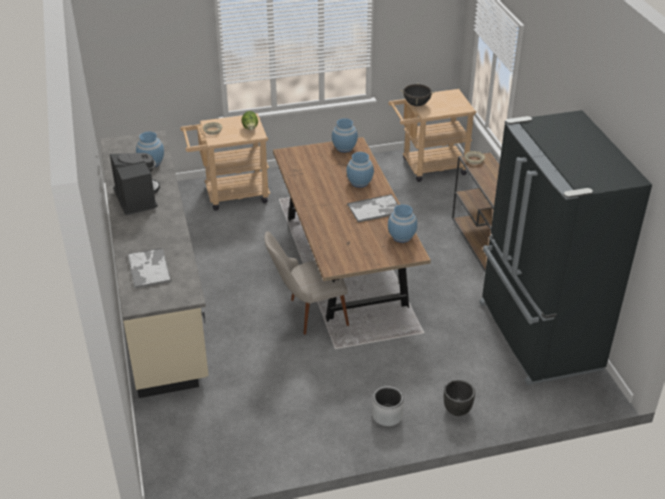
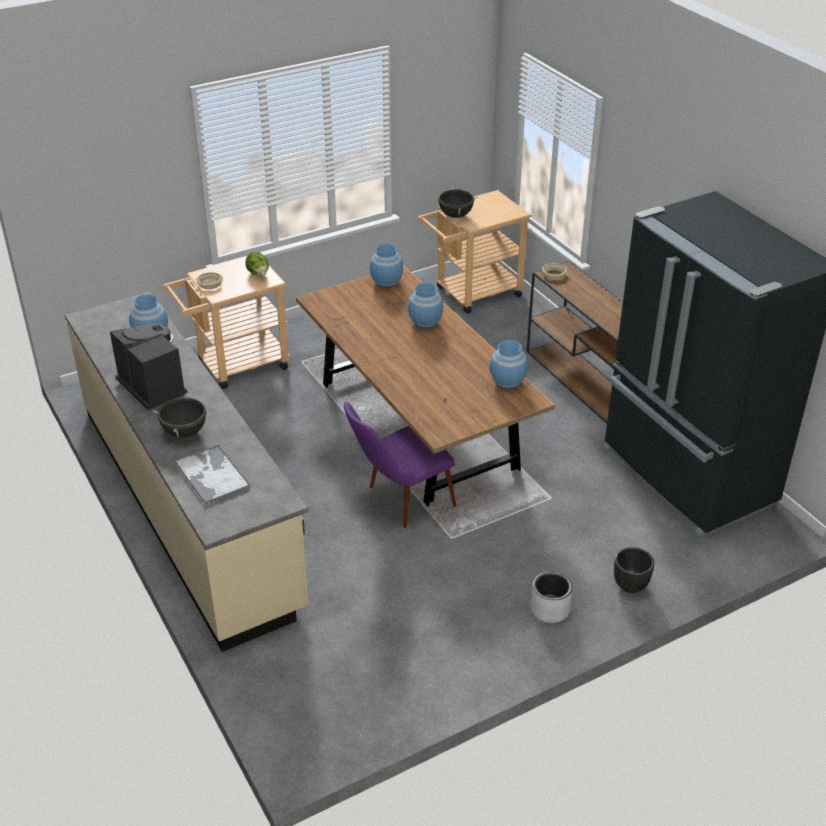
camera: 15 degrees left, 0 degrees up
beige chair [264,231,349,335] -> purple chair [344,402,456,528]
tray [347,194,399,222] -> none
none -> black cooking pot [153,395,211,438]

